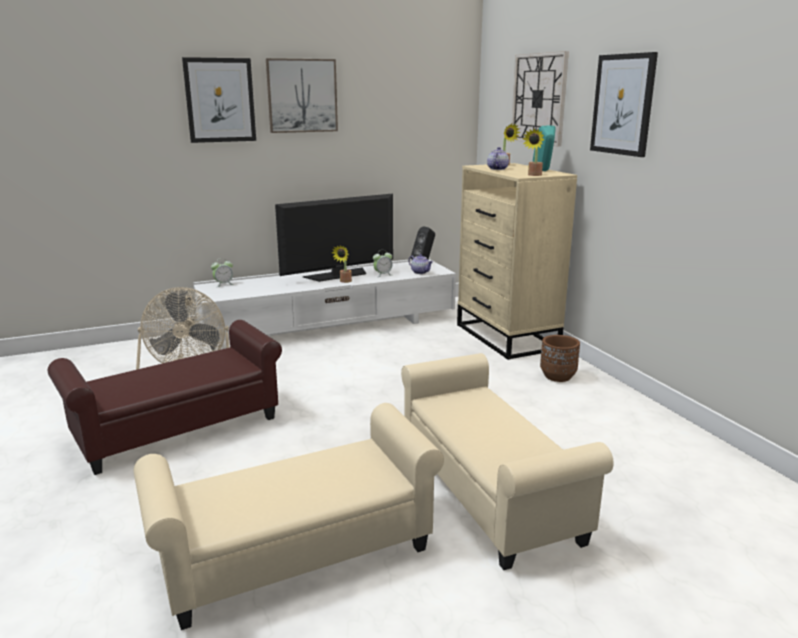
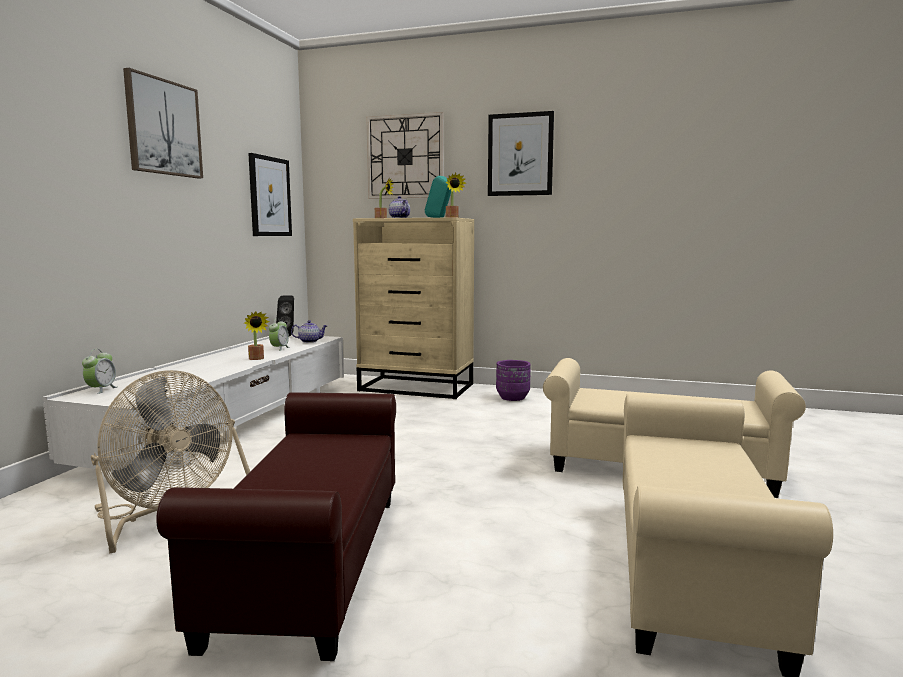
camera: 50 degrees left, 10 degrees down
picture [182,57,256,143] -> picture moved to [248,153,292,236]
television [275,194,393,282] -> none
brown planter [540,335,580,382] -> purple planter [496,360,531,401]

